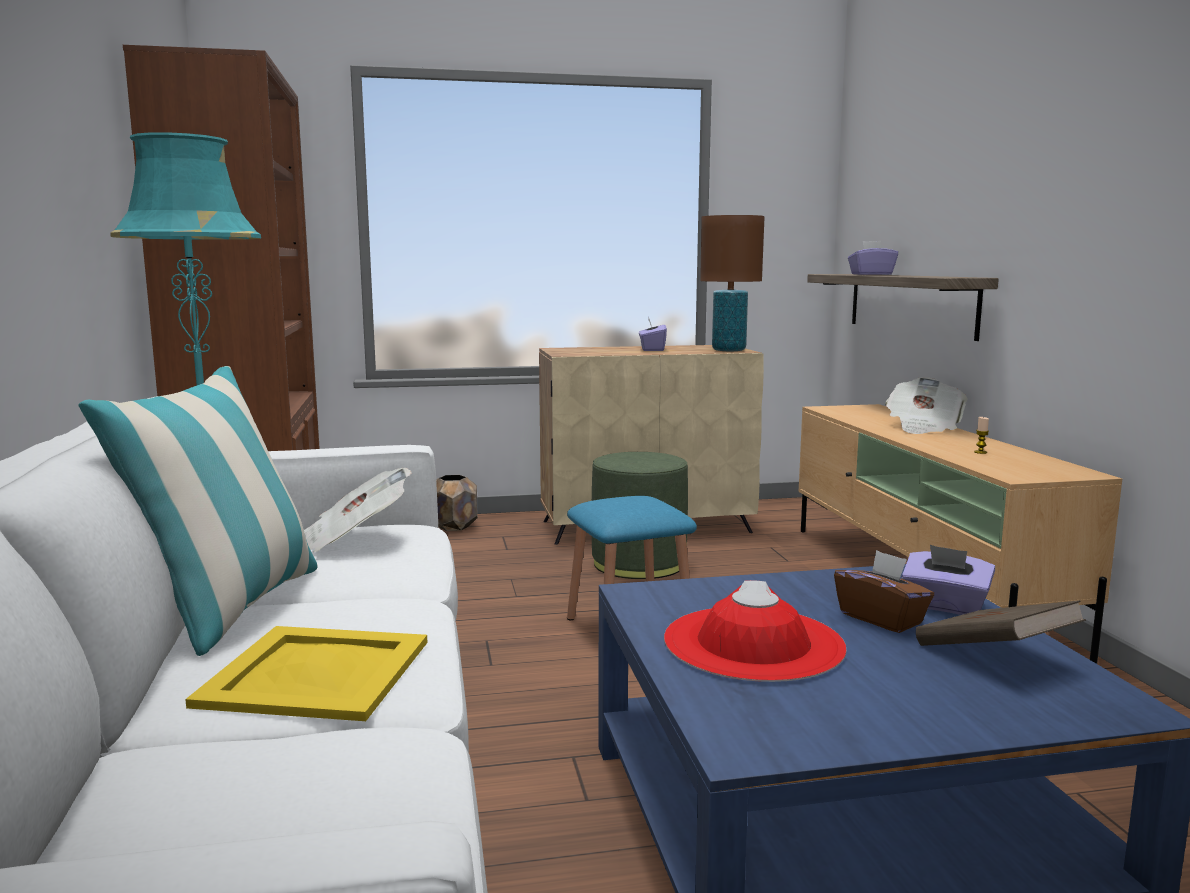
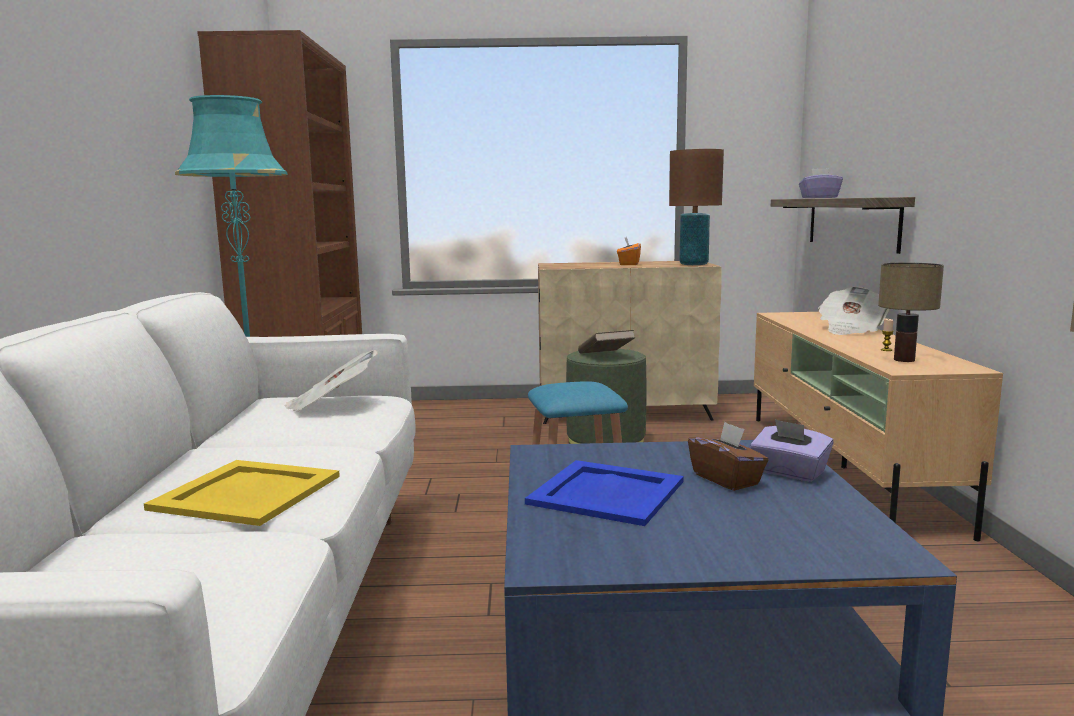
camera: 10 degrees right, 0 degrees up
pillow [79,366,318,656] -> none
brown planter [436,475,478,531] -> none
purple tissue box [639,318,667,351] -> orange tissue box [617,237,641,265]
red hat [664,580,847,682] -> blue tray [525,460,684,526]
brown book [916,600,1086,646] -> brown book moved to [578,330,635,354]
none -> table lamp [878,263,944,362]

